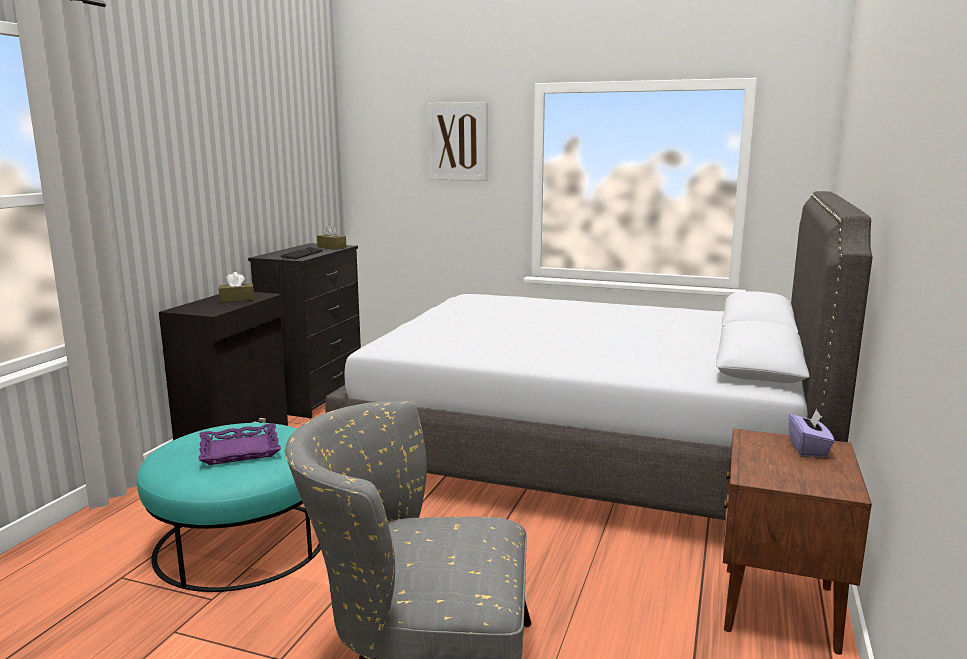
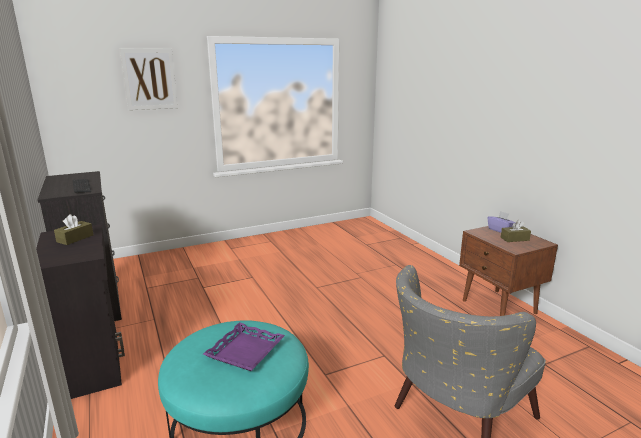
camera: 45 degrees left, 5 degrees up
brown tissue box [317,225,347,250] -> brown tissue box moved to [501,220,531,242]
grey bed [325,191,873,520] -> none

